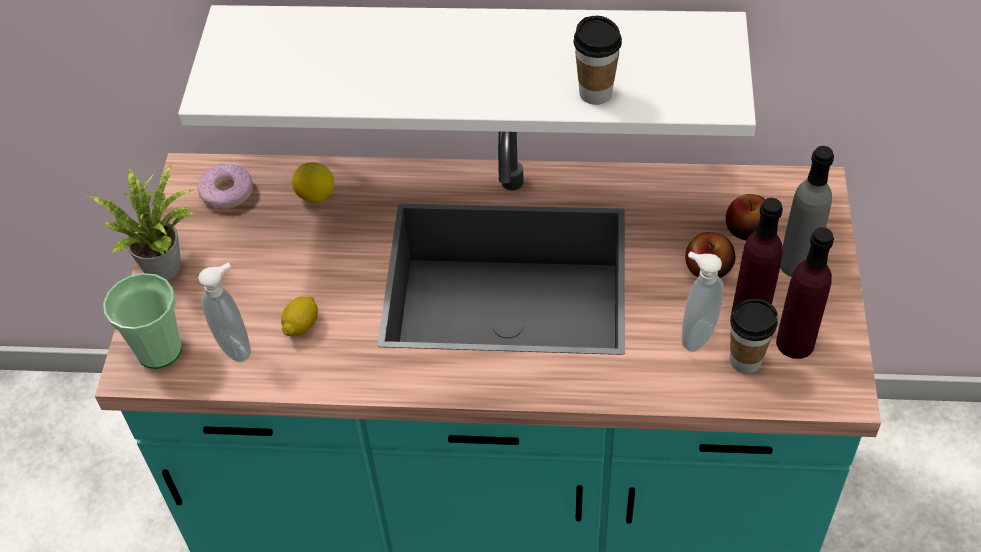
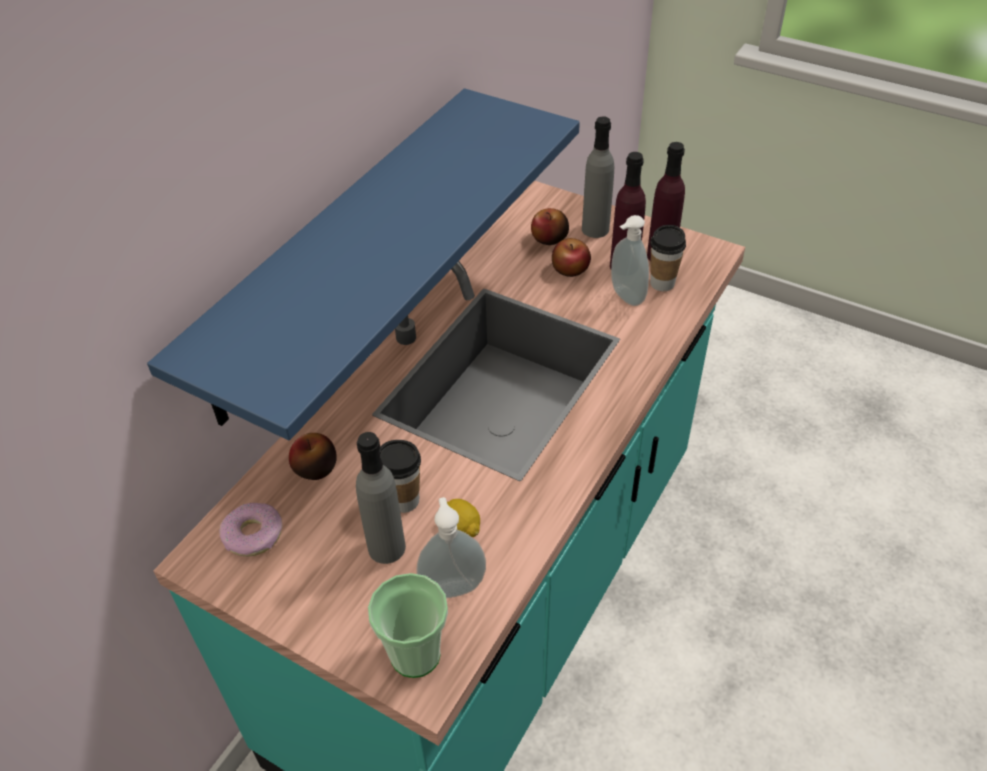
camera: 65 degrees left, 5 degrees down
potted plant [88,162,197,280] -> none
white shelf [178,5,756,136] -> blue shelf [147,88,580,440]
lemon [292,162,334,204] -> apple [289,433,337,480]
cup [574,16,622,105] -> cup moved to [379,440,421,513]
none -> grey bottle [356,432,406,564]

